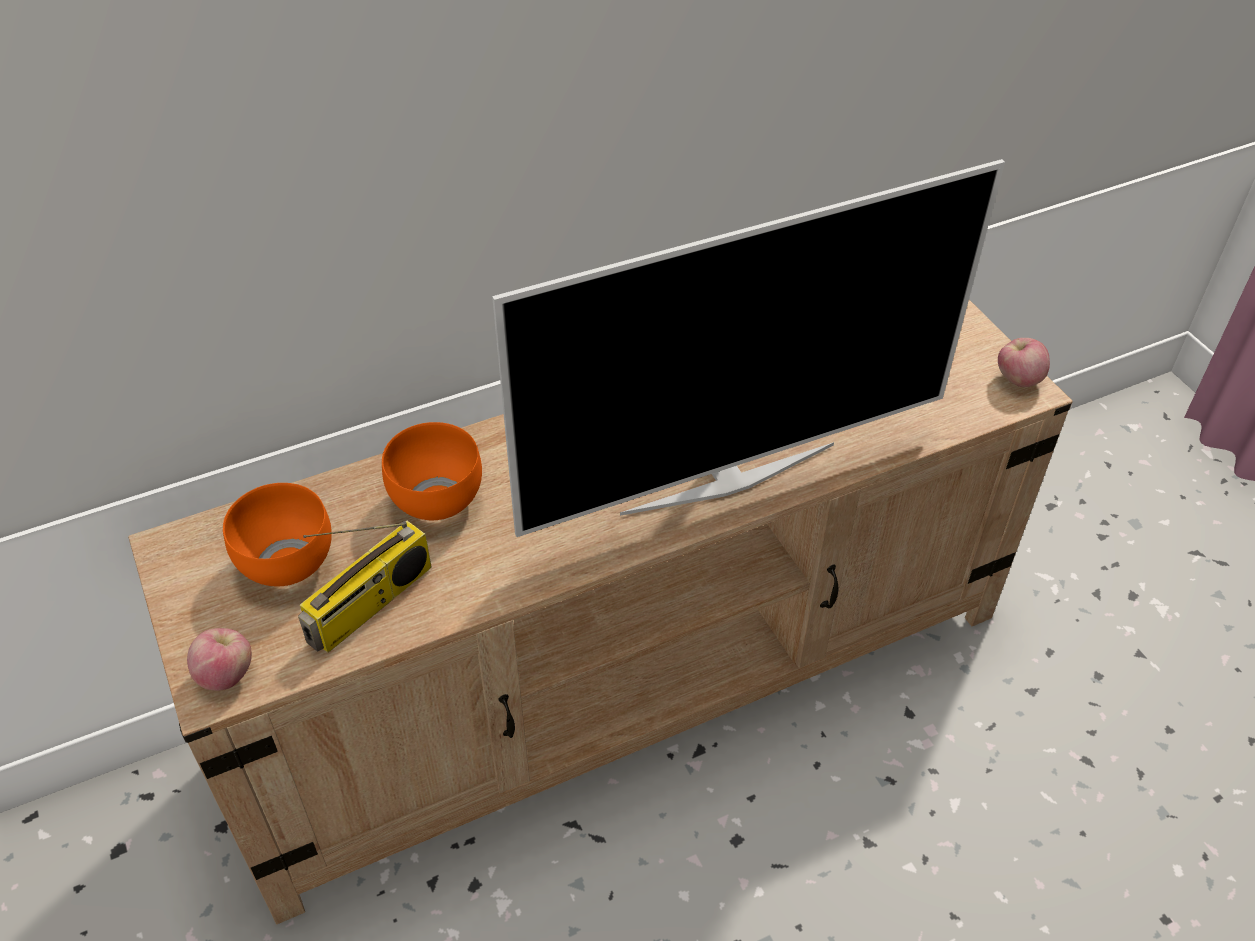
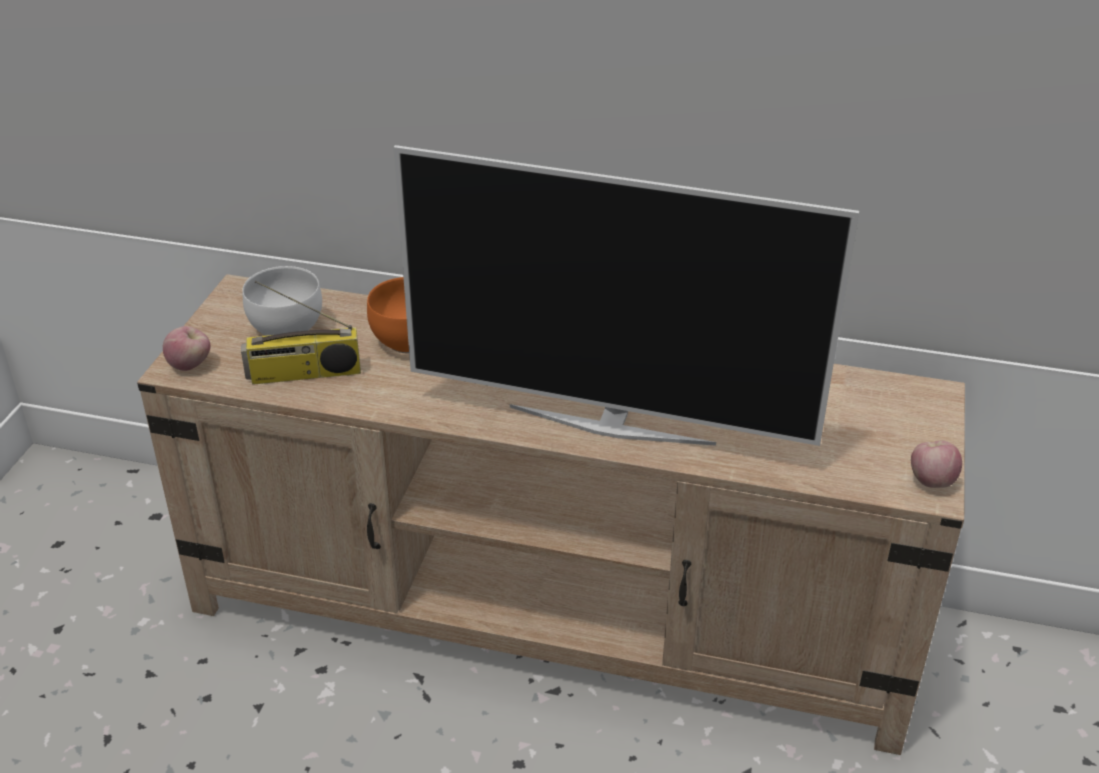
camera: 40 degrees right, 10 degrees down
orange bowl [223,483,332,586] -> white bowl [242,266,322,336]

